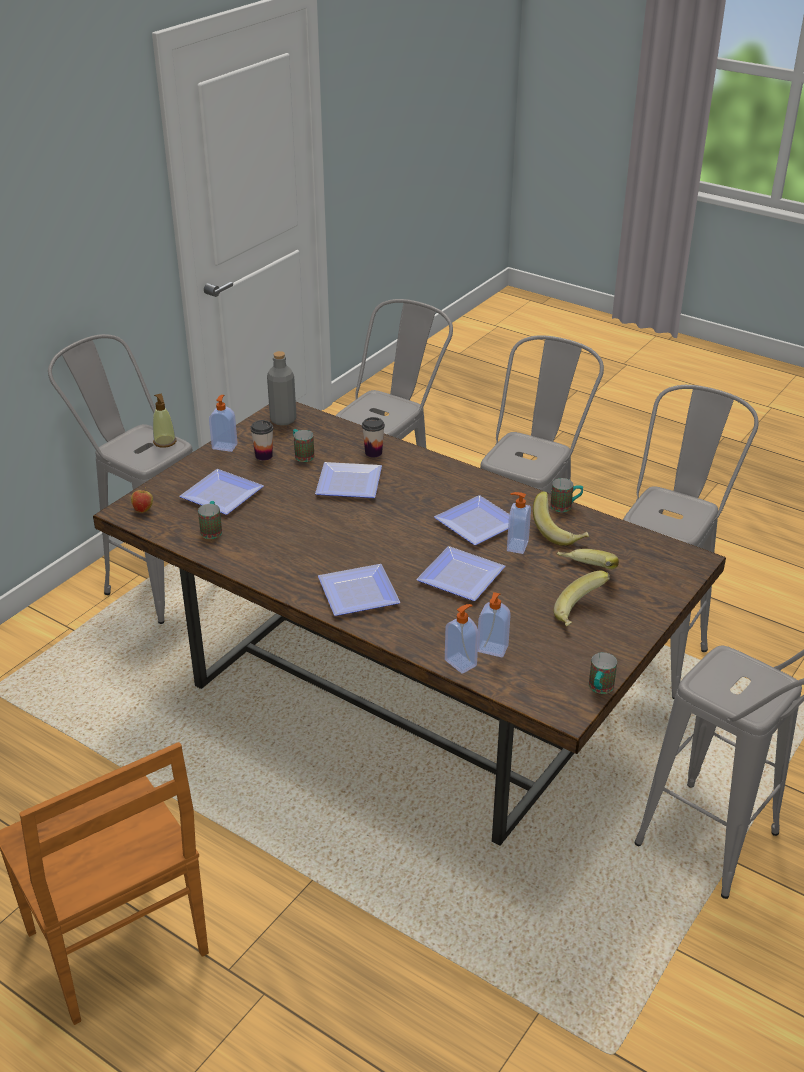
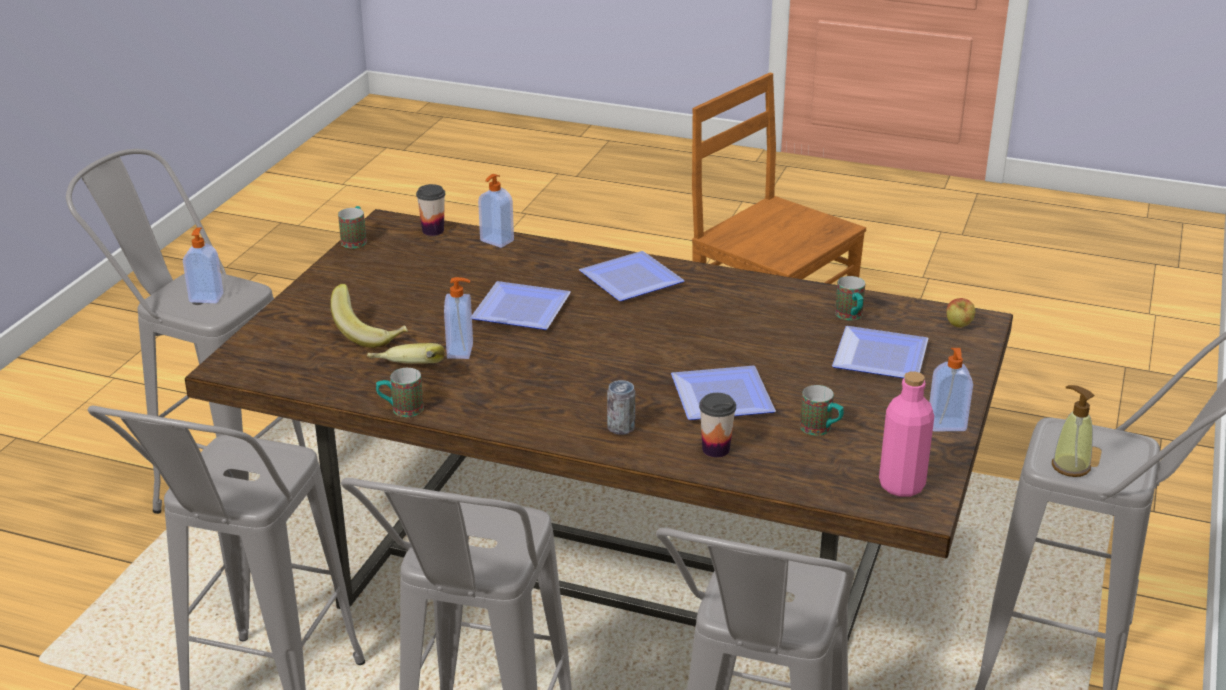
camera: 165 degrees right, 5 degrees down
cup [250,420,273,461] -> cup moved to [416,184,445,236]
grey bottle [267,351,297,426] -> pink bottle [879,372,934,497]
plate [434,495,509,545] -> none
soap dispenser [478,592,511,657] -> soap dispenser moved to [183,227,224,303]
banana [554,571,610,626] -> none
none -> can [607,380,635,435]

